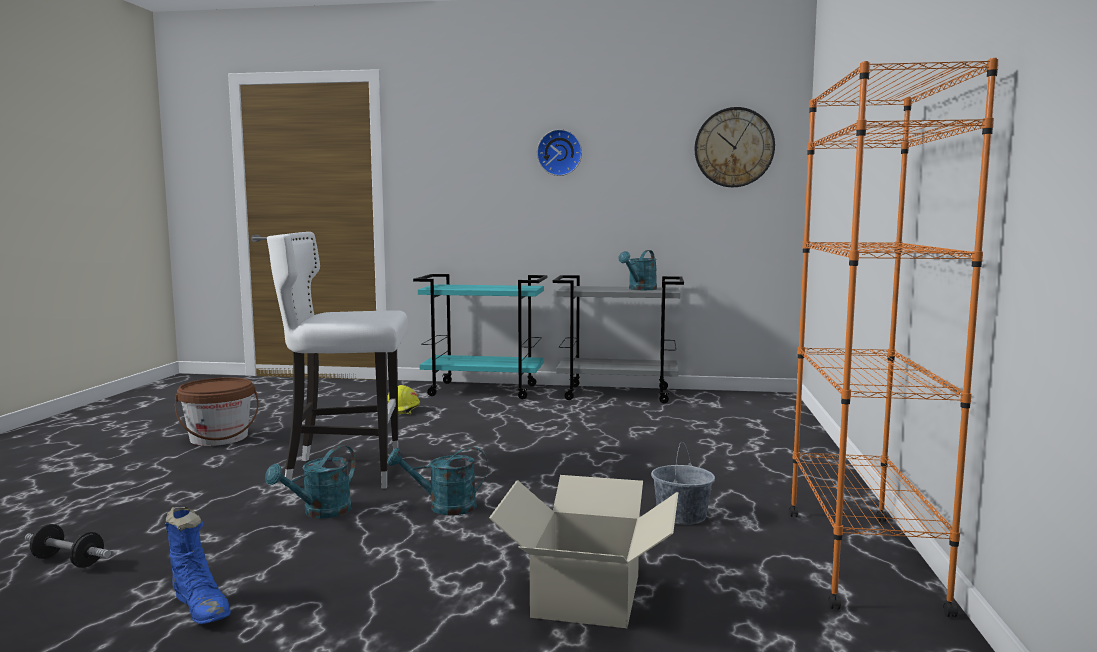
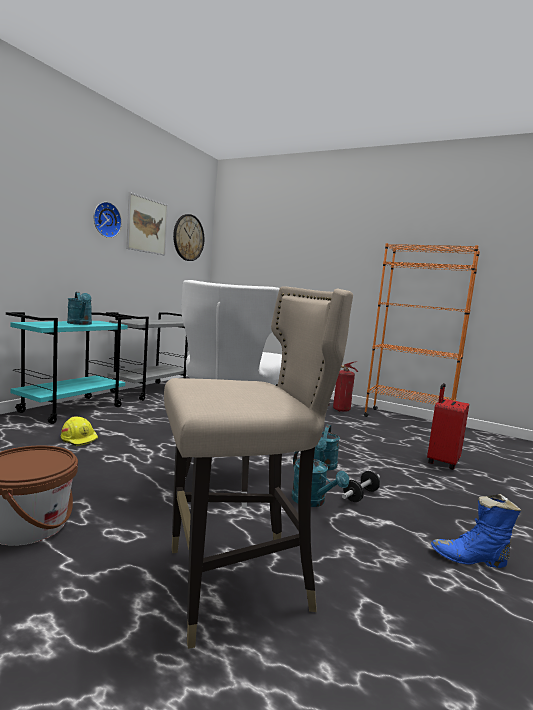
camera: 70 degrees left, 0 degrees up
dumbbell [25,524,111,568] -> dumbbell moved to [342,471,380,502]
blue boot [165,507,231,624] -> blue boot turned 150 degrees counterclockwise [431,494,521,568]
cardboard box [489,475,679,628] -> red suitcase [427,383,469,470]
turquoise watering can [618,250,657,290] -> turquoise watering can moved to [67,292,92,325]
grey bucket [651,442,715,525] -> none
none -> picture [126,192,168,255]
none -> beige stool [164,286,353,649]
none -> fire extinguisher [328,361,358,412]

